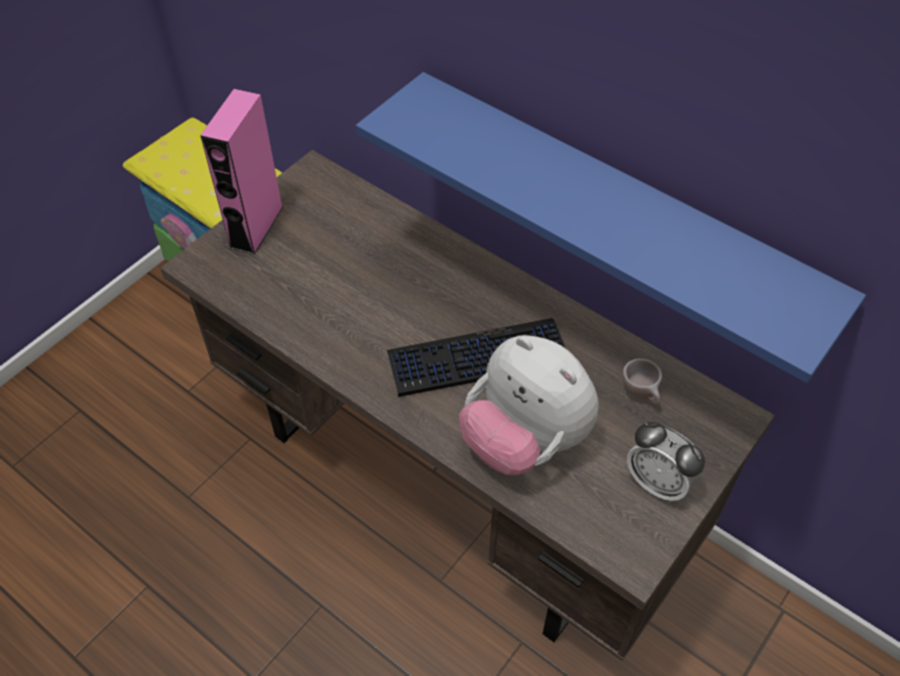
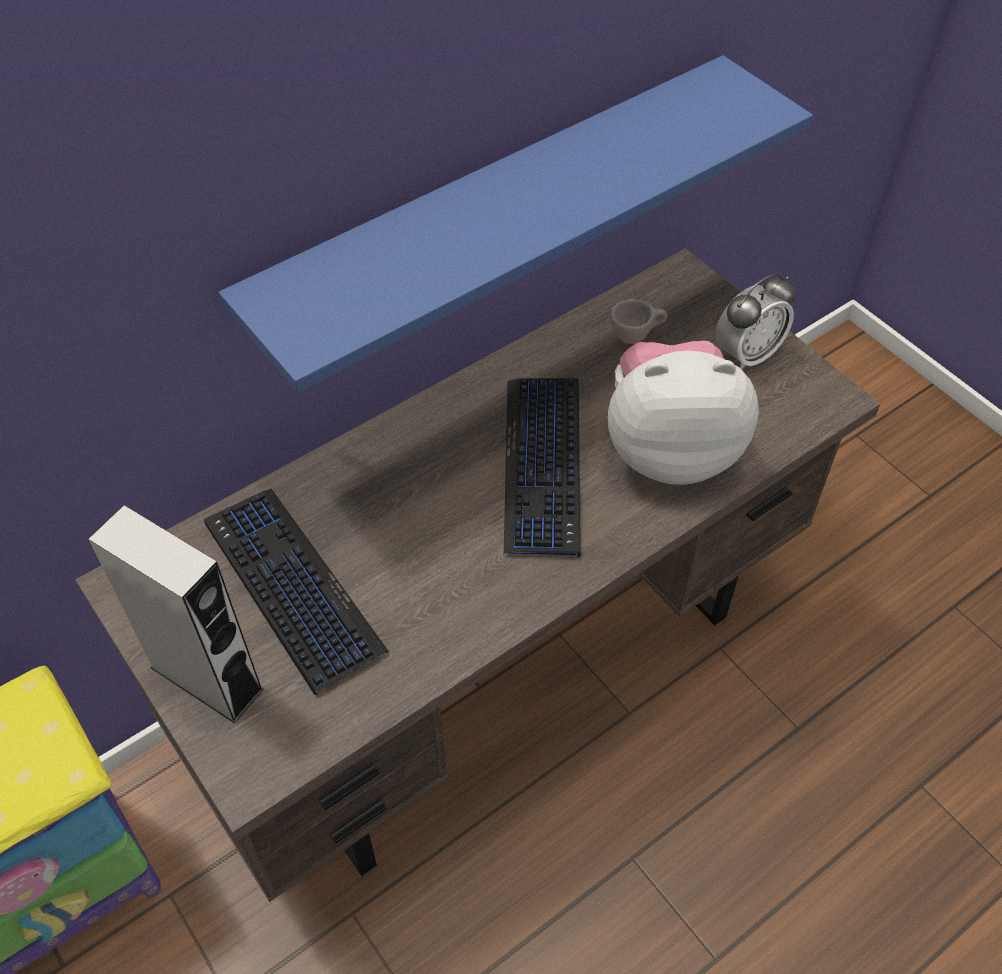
camera: 75 degrees left, 0 degrees up
pink speaker [200,89,283,255] -> grey speaker [88,506,264,724]
plush toy [459,335,598,476] -> plush toy turned 150 degrees counterclockwise [608,341,759,485]
none -> keyboard [204,489,389,695]

